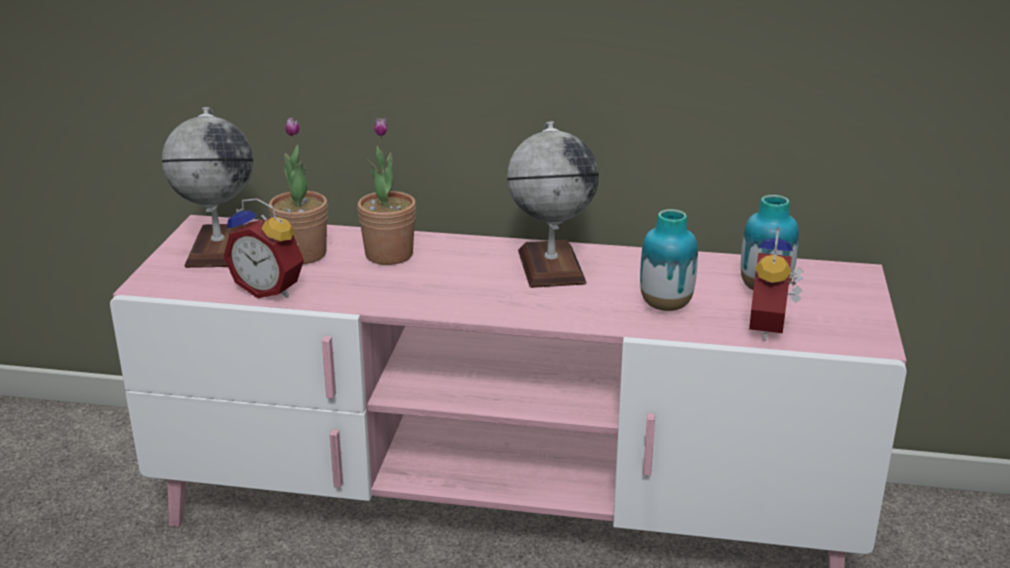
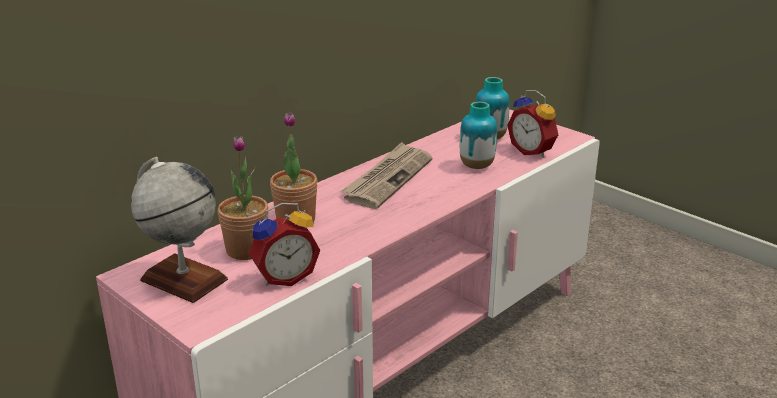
camera: 55 degrees left, 0 degrees up
globe [507,122,599,288] -> newspaper [340,142,432,209]

